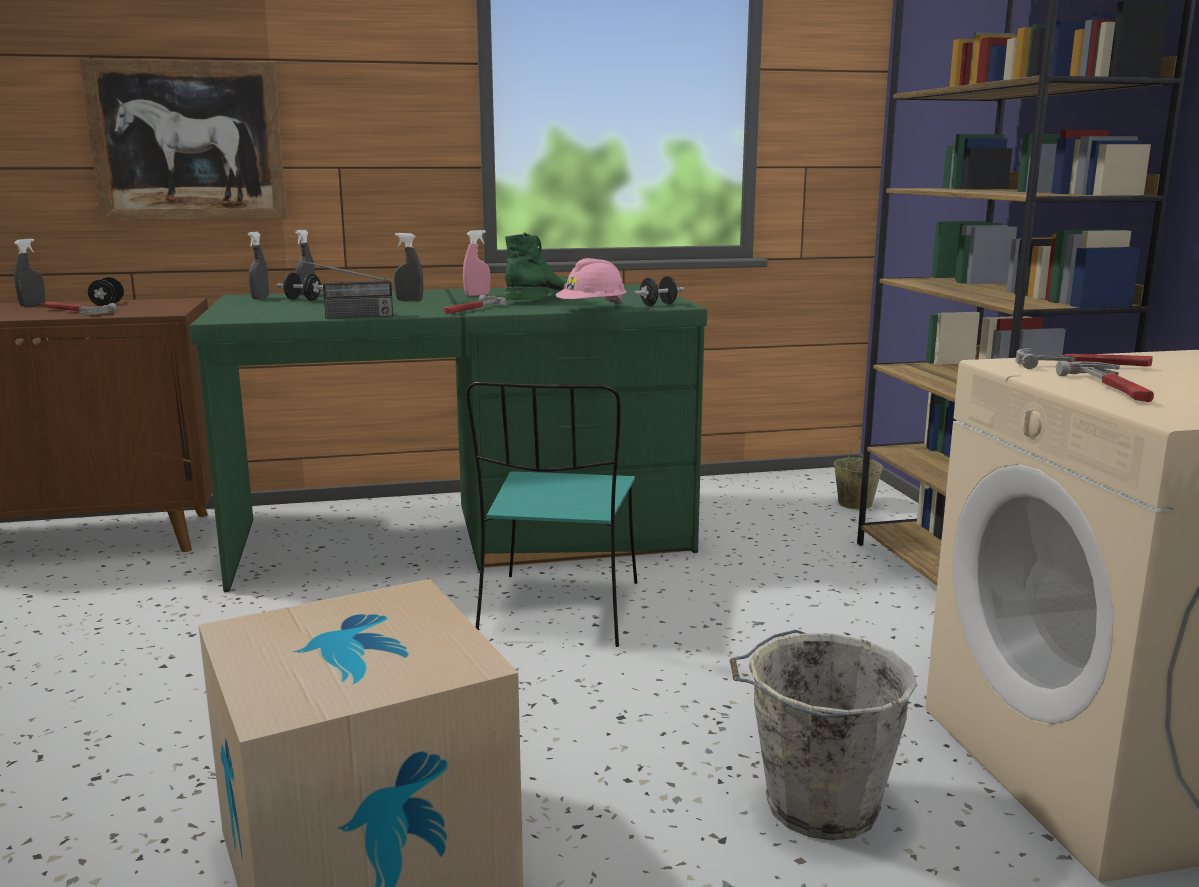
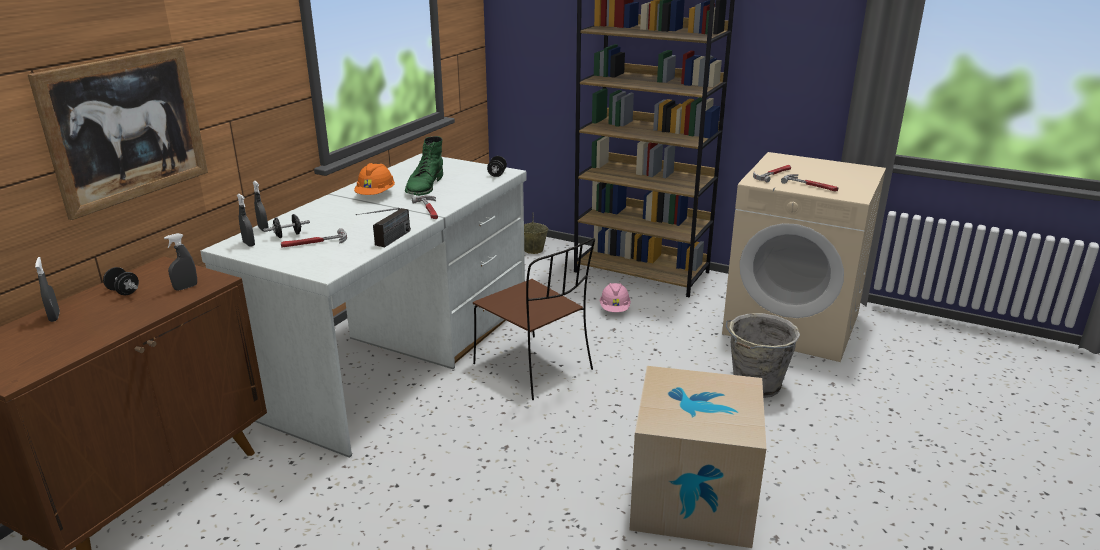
camera: 50 degrees left, 10 degrees up
hammer [46,302,117,315] -> hammer moved to [281,228,347,248]
green desk [189,284,707,592] -> white desk [200,153,527,458]
grey spray bottle [394,233,423,301] -> grey spray bottle moved to [164,233,197,291]
pink spray bottle [463,230,490,296] -> orange hard hat [354,163,395,195]
turquoise chair [466,381,637,647] -> brown chair [473,238,595,400]
green boot [505,233,569,300] -> green boot turned 150 degrees counterclockwise [405,136,443,196]
pink hard hat [556,258,626,306] -> pink hard hat moved to [600,283,631,312]

